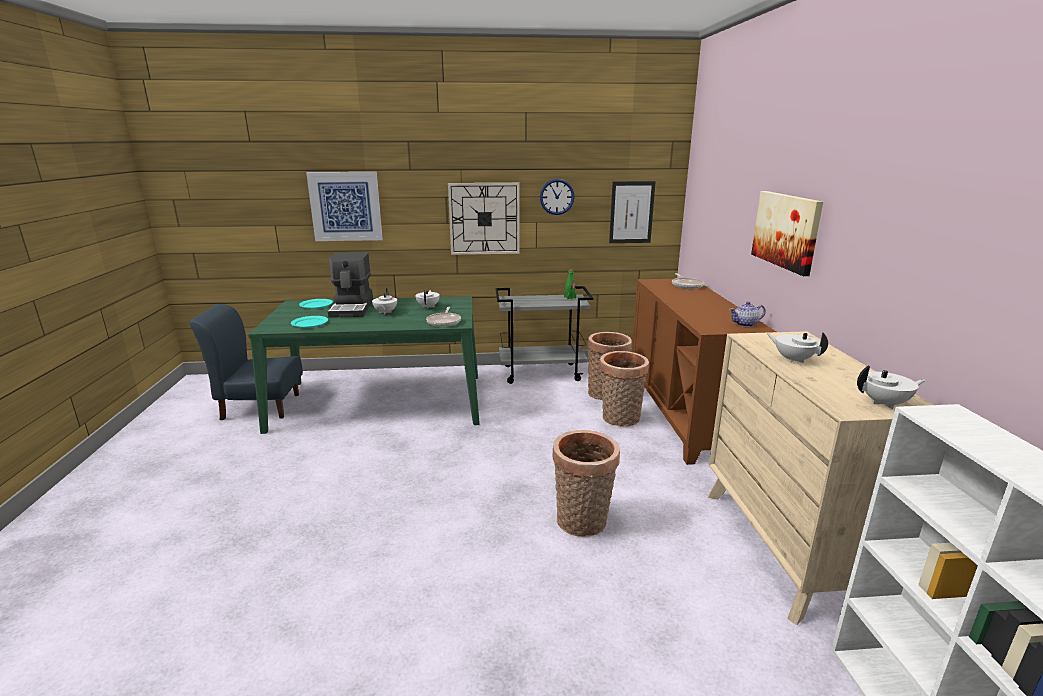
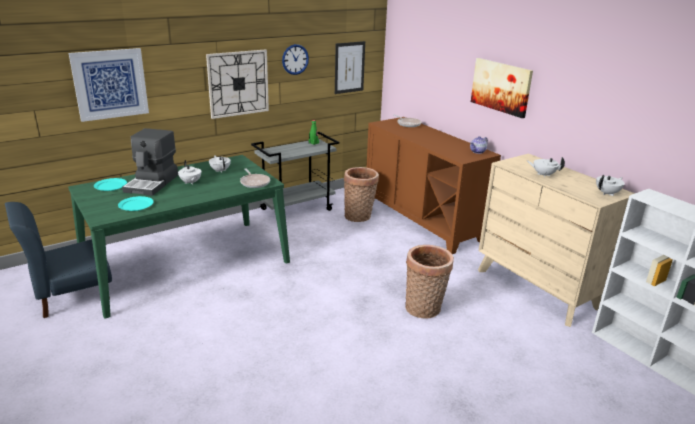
camera: 30 degrees left, 5 degrees up
coffee machine [328,252,373,318] -> coffee machine turned 45 degrees clockwise [122,128,178,196]
basket [599,351,649,427] -> none

